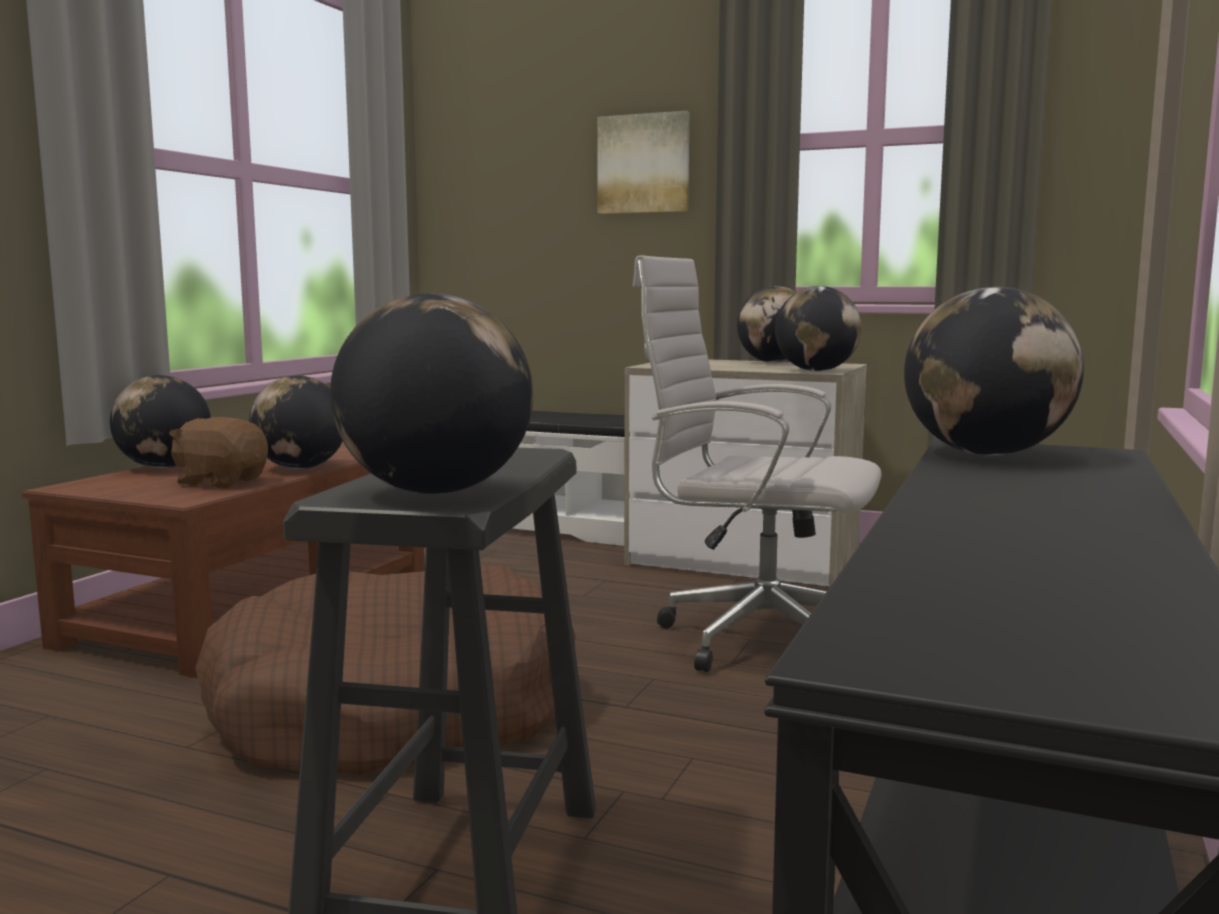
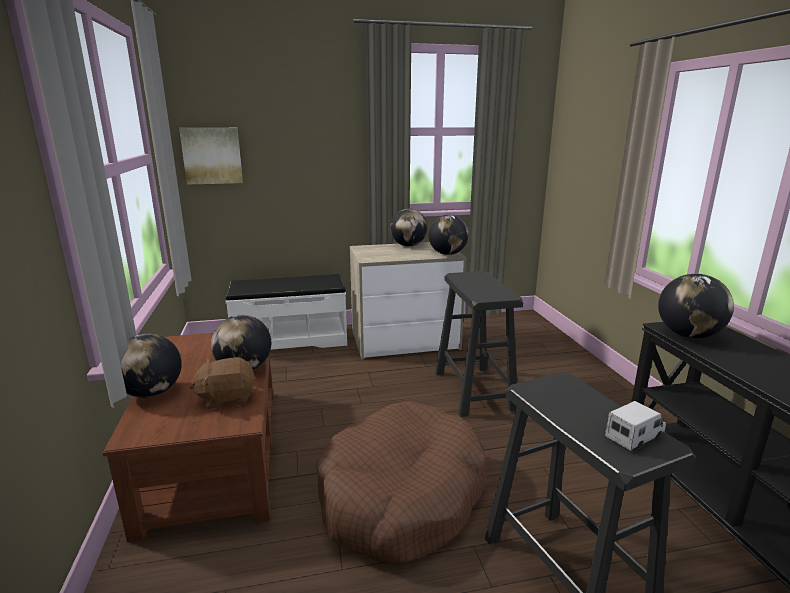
camera: 35 degrees left, 10 degrees up
globe [330,294,533,494] -> toy truck [605,401,666,451]
picture [597,111,690,214] -> picture moved to [179,127,243,185]
white office chair [633,255,882,672] -> black stool [435,271,523,417]

